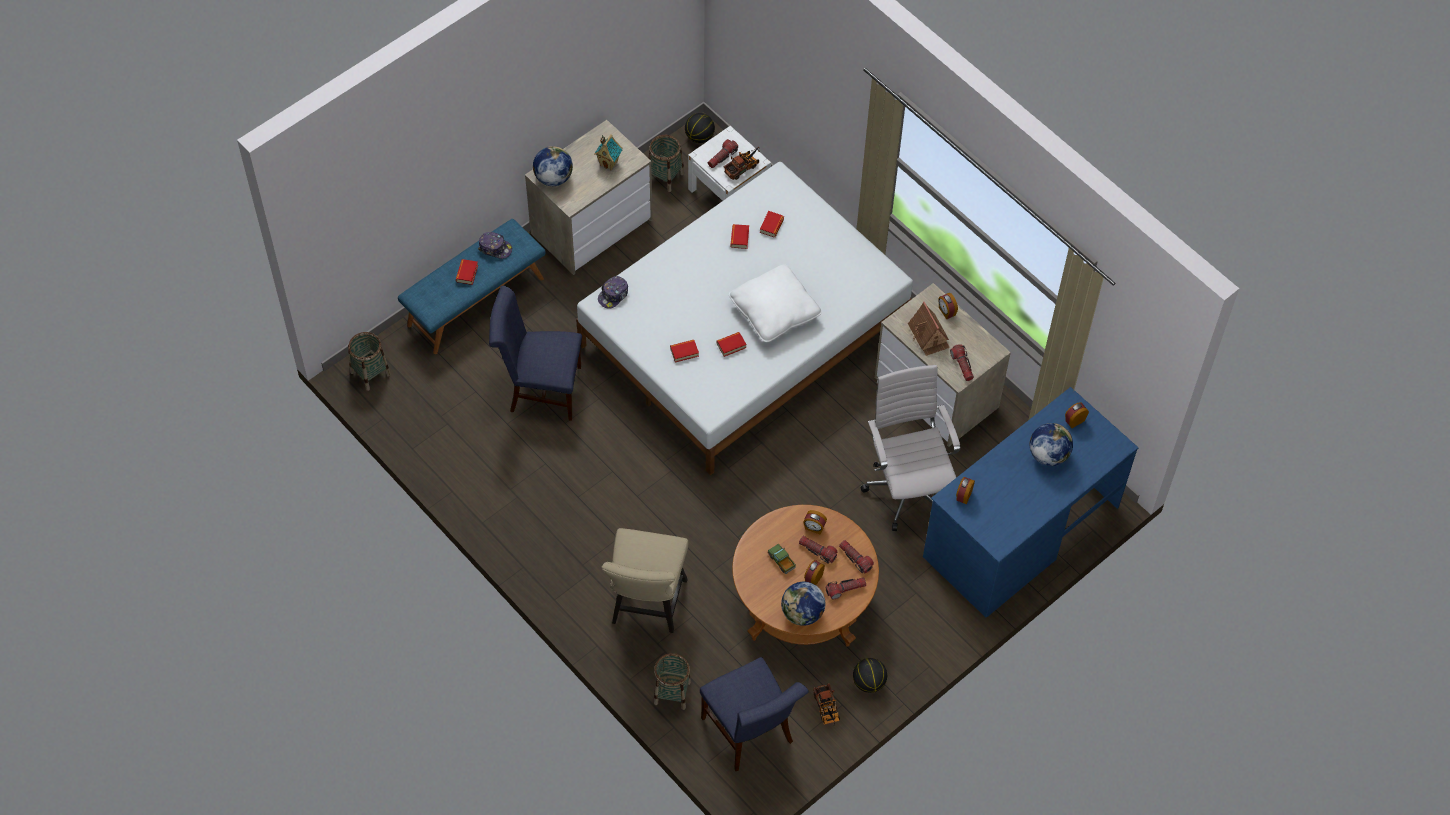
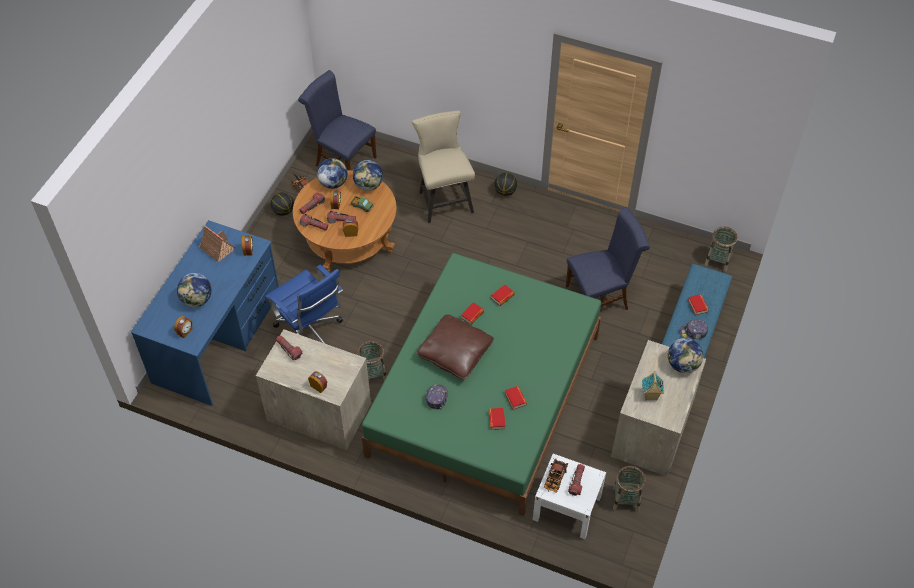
camera: 155 degrees right, 5 degrees down
white bed [576,162,913,475] -> green bed [362,253,601,516]
cap [598,276,628,309] -> cap moved to [425,384,448,410]
basket [654,653,691,710] -> basket moved to [357,341,387,381]
basketball [685,113,715,143] -> basketball moved to [494,173,517,196]
white pillow [729,264,822,342] -> brown pillow [416,314,494,379]
white office chair [860,365,960,531] -> blue office chair [265,265,344,343]
toy house [908,302,950,356] -> toy house moved to [198,226,235,262]
none -> globe [353,160,383,191]

